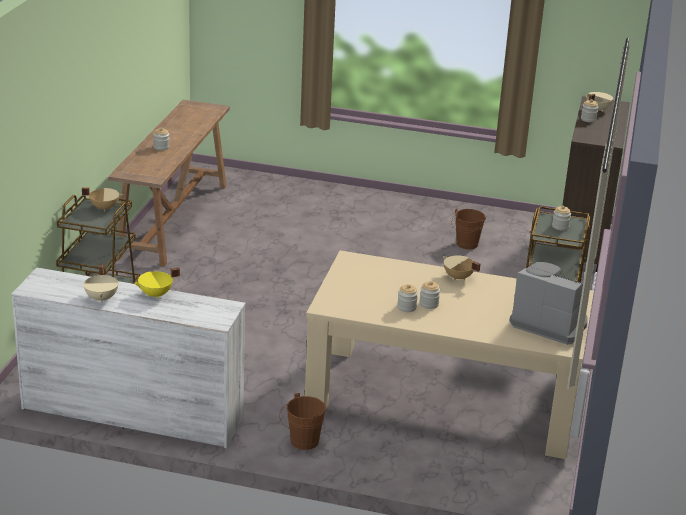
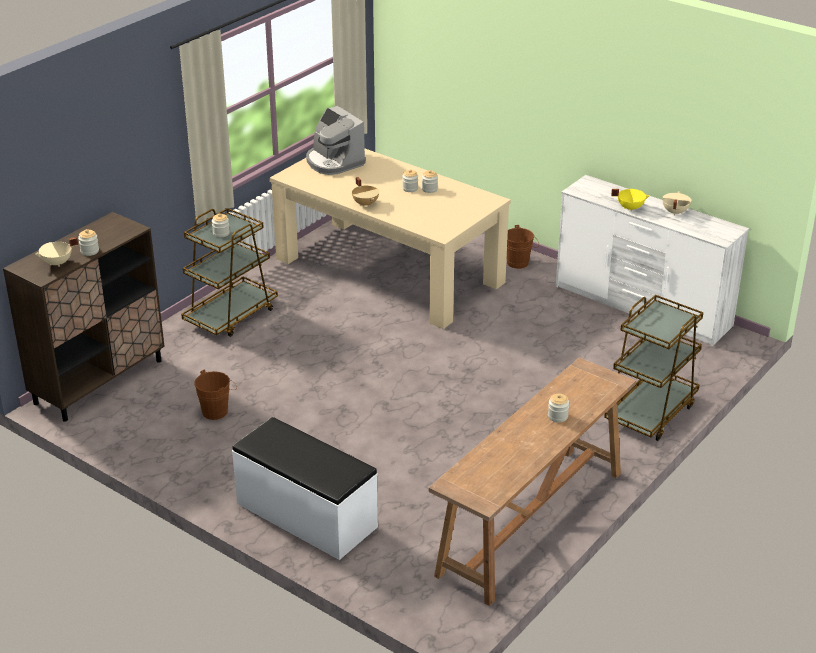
camera: 155 degrees left, 5 degrees up
beige cooking pot [82,188,123,211] -> none
none -> white bench [232,417,378,560]

